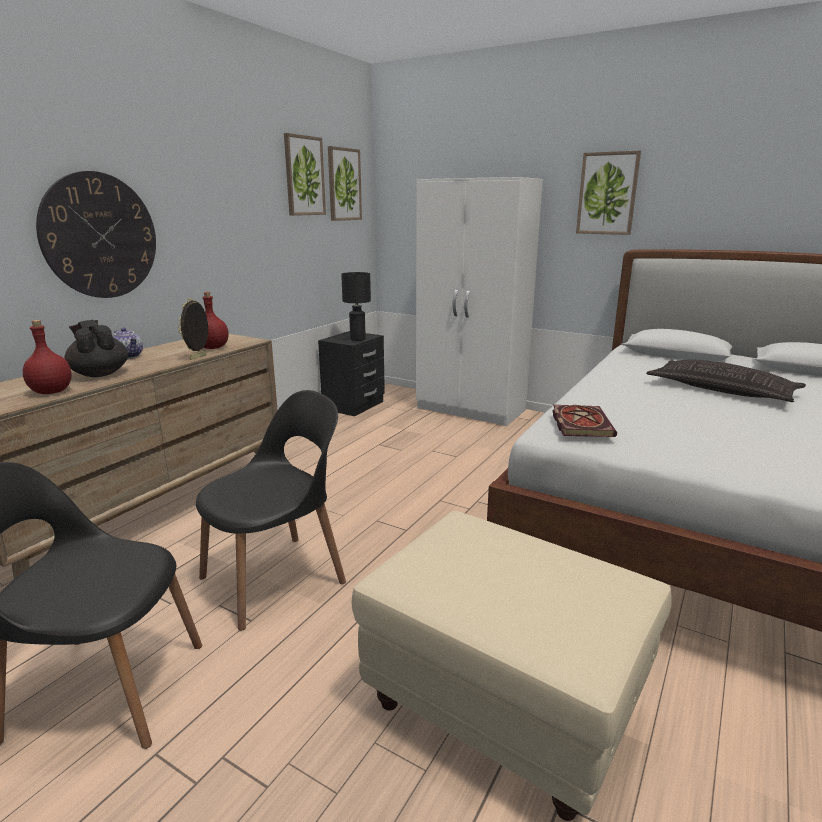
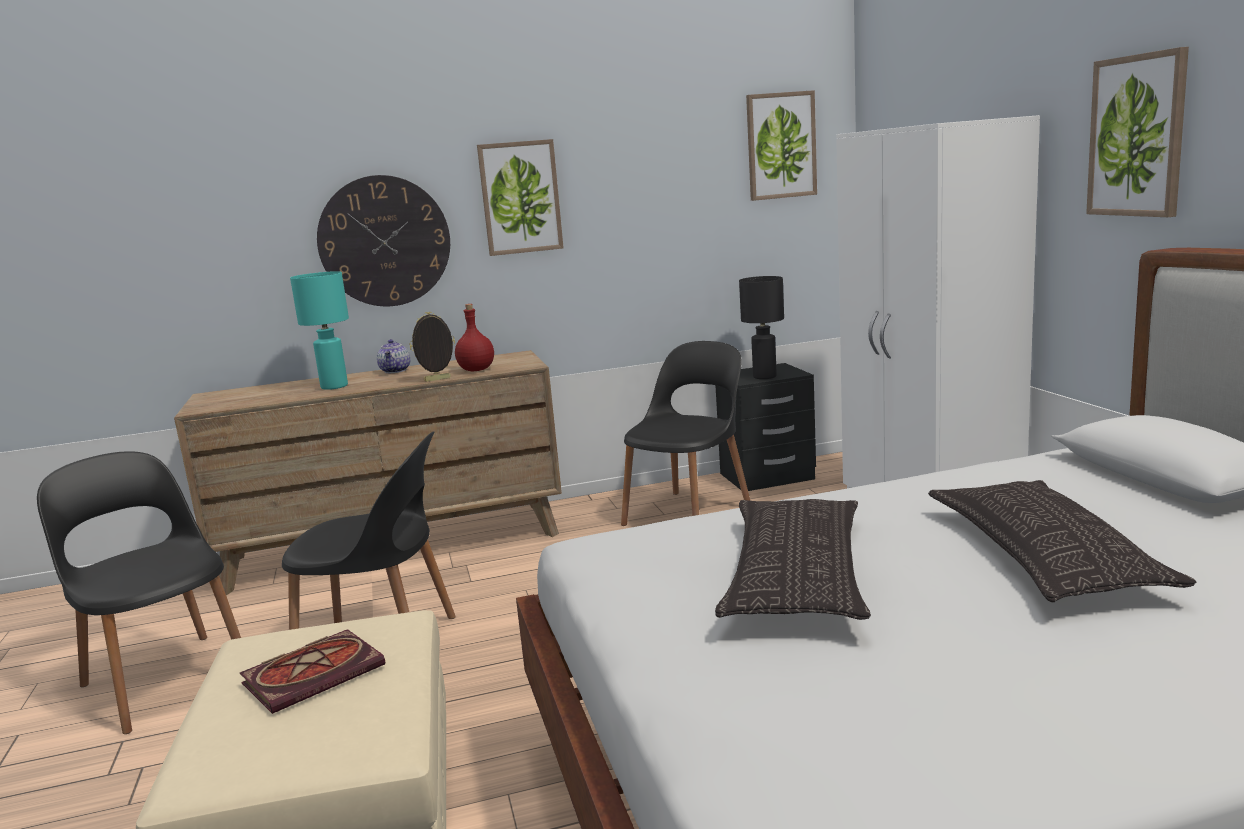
camera: 45 degrees right, 5 degrees down
red bottle [23,320,72,394] -> none
black teapot [64,320,129,377] -> turquoise table lamp [290,271,349,390]
picture [284,133,326,216] -> picture moved to [477,139,564,256]
book [552,405,617,437] -> book moved to [240,629,385,714]
none -> black chair [621,341,750,526]
none -> pillow [715,499,871,620]

